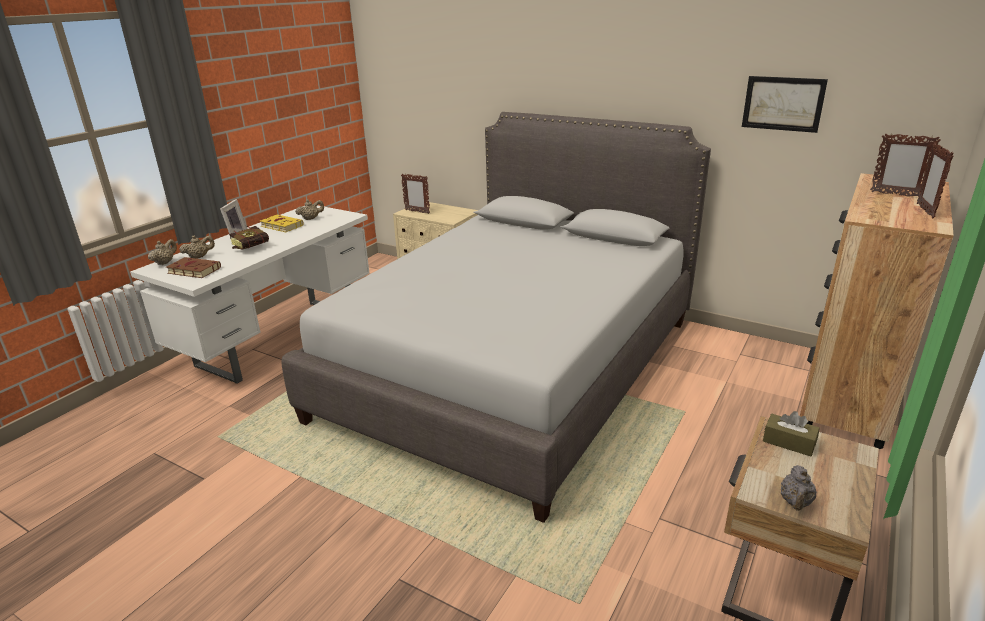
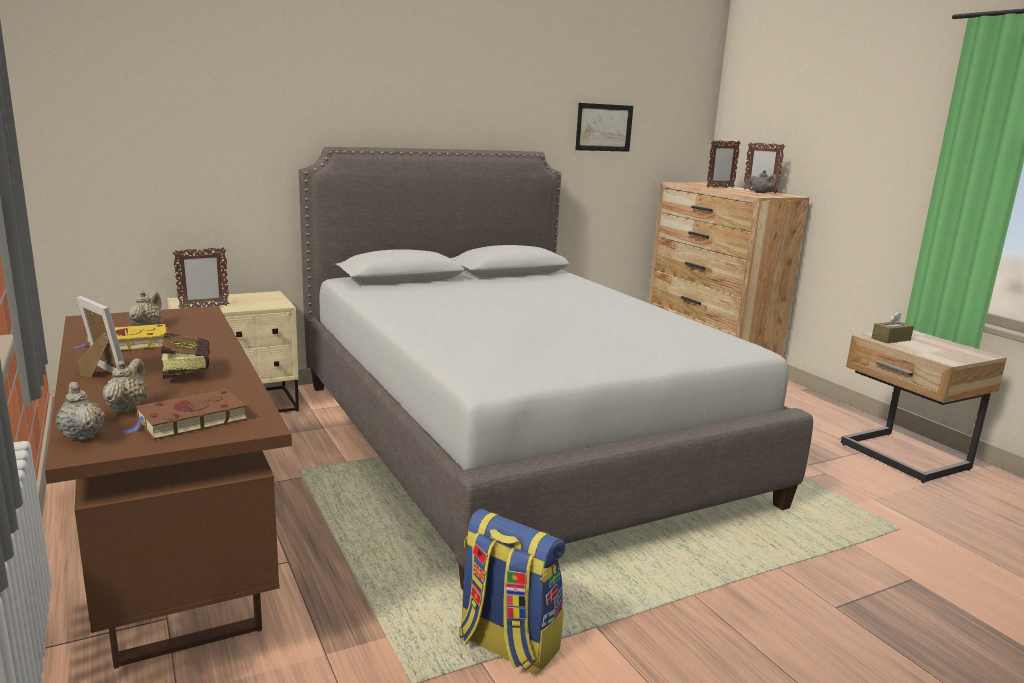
camera: 60 degrees left, 10 degrees down
white desk [130,205,370,384] -> brown desk [45,306,292,669]
grey teapot [781,465,816,511] -> grey teapot moved to [748,170,777,193]
none -> backpack [459,509,565,675]

